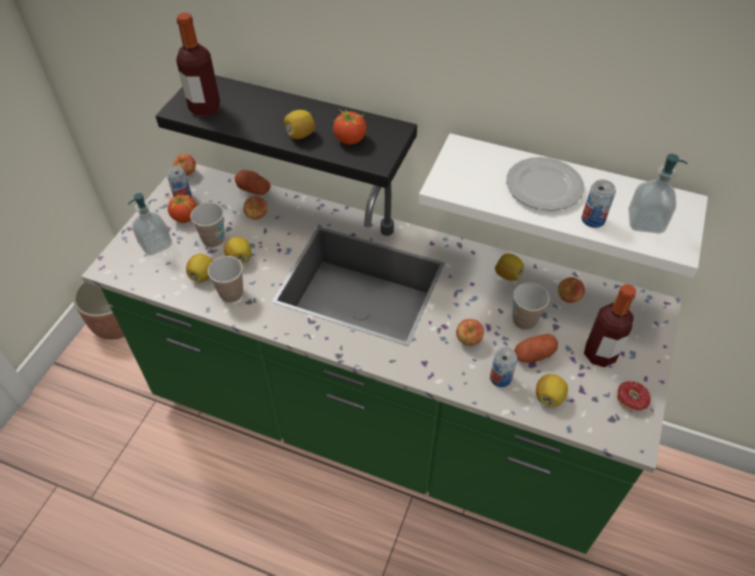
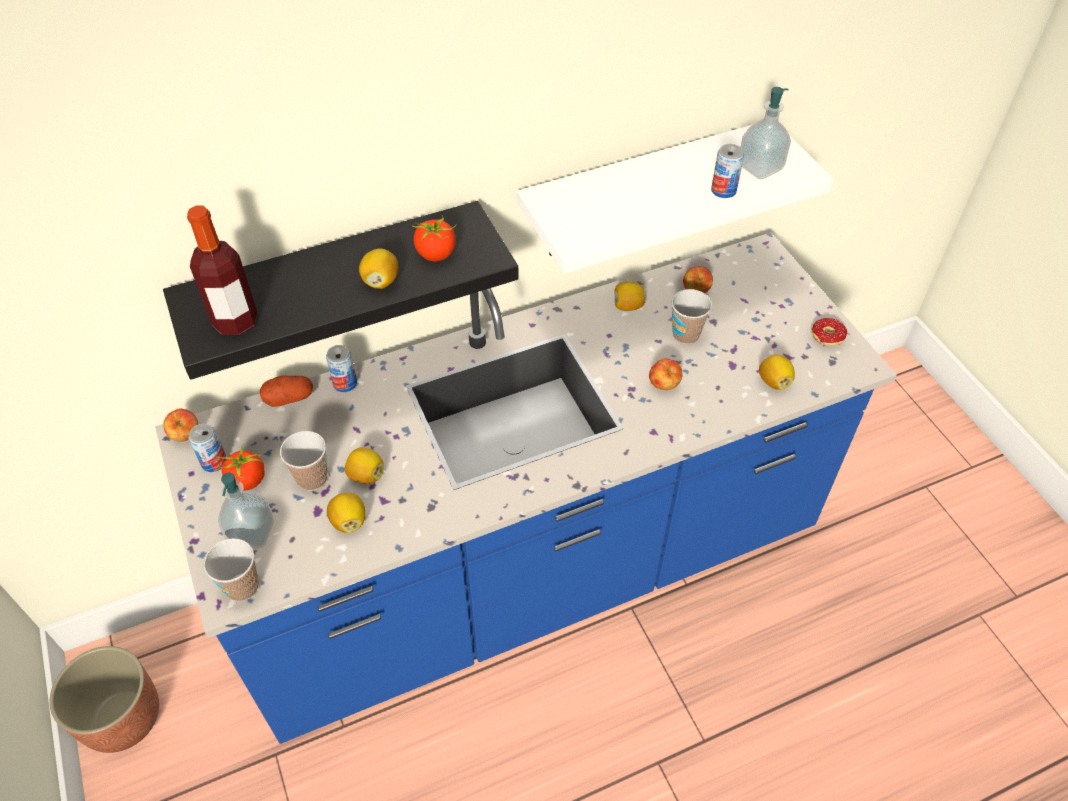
camera: 45 degrees left, 0 degrees up
green counter [81,164,681,554] -> blue counter [155,233,897,744]
cup [208,256,243,303] -> cup moved to [204,538,259,601]
apple [243,196,267,220] -> none
can [490,347,517,387] -> can moved to [326,345,357,392]
plate [506,157,584,211] -> none
potato [514,334,558,363] -> none
bottle [584,284,636,367] -> none

